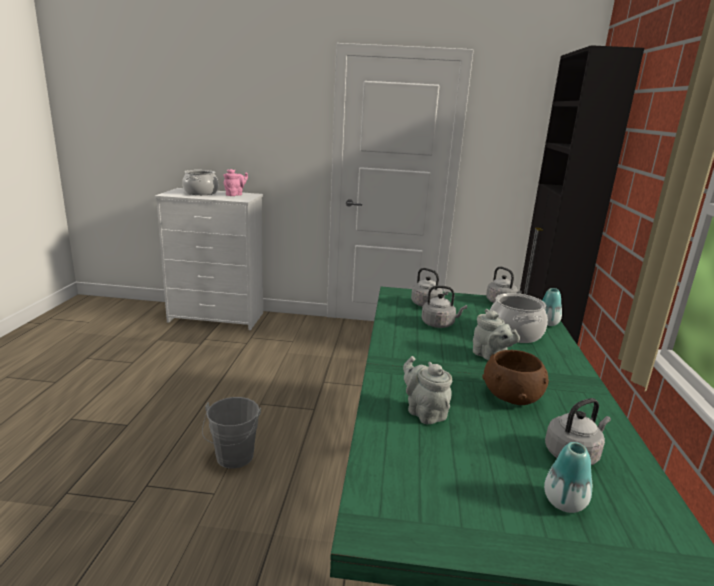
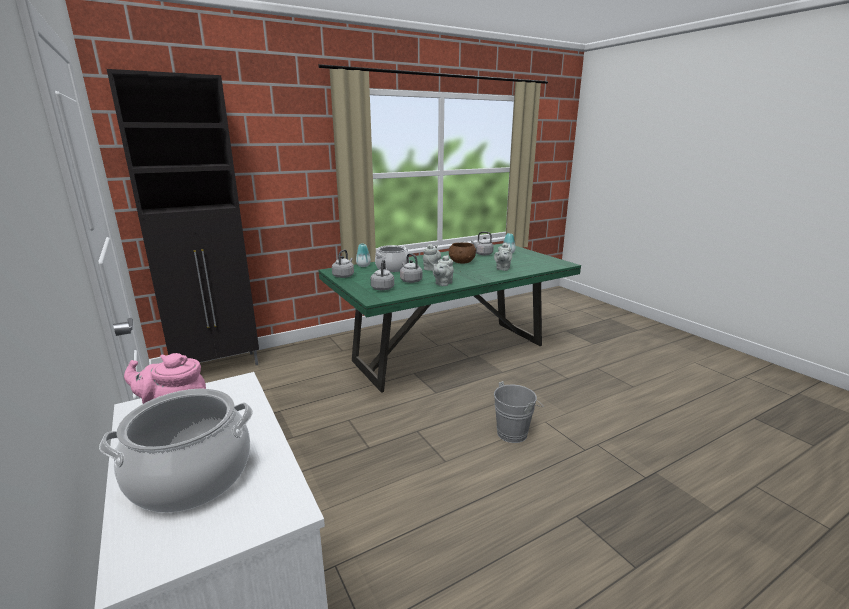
camera: 125 degrees left, 0 degrees up
none -> grey teapot [433,255,454,286]

